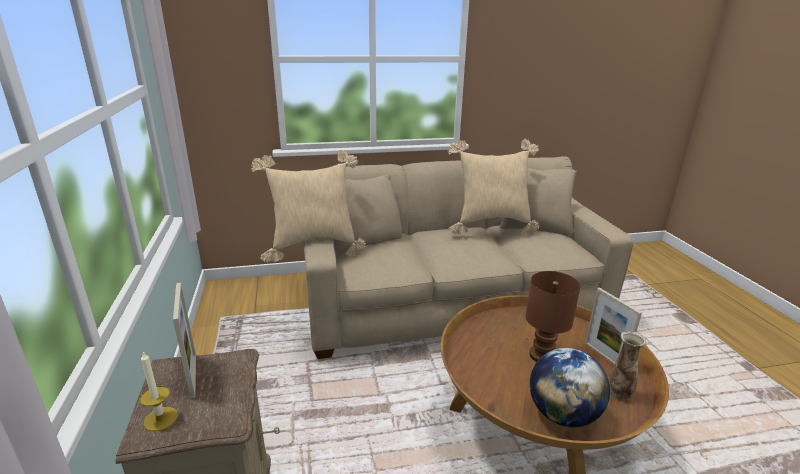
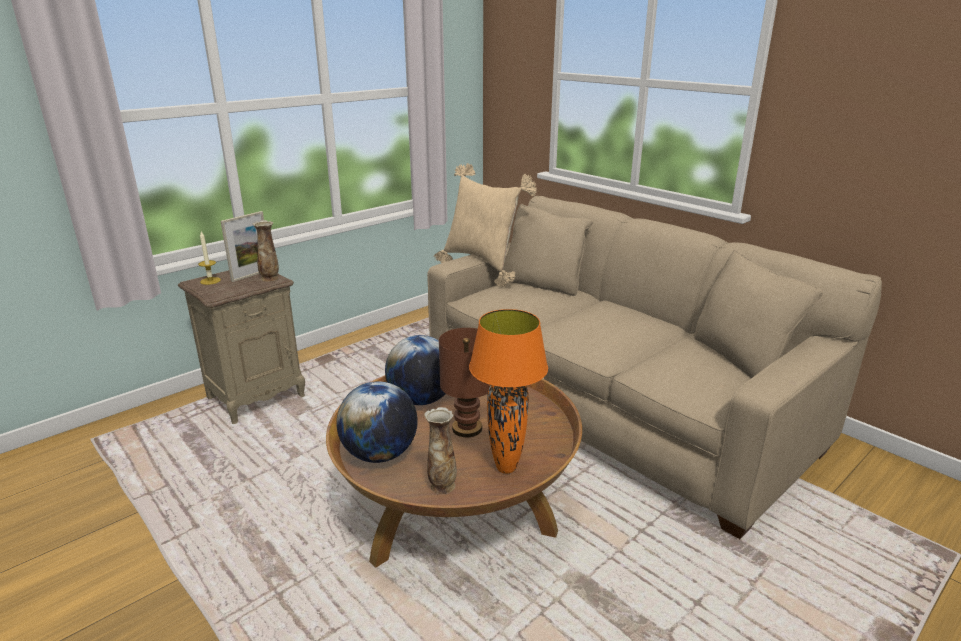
camera: 60 degrees right, 0 degrees up
beige pillow [448,139,539,236] -> none
picture frame [585,288,642,365] -> orange table lamp [469,309,548,474]
none -> vase [253,220,279,282]
none -> globe [385,335,445,405]

